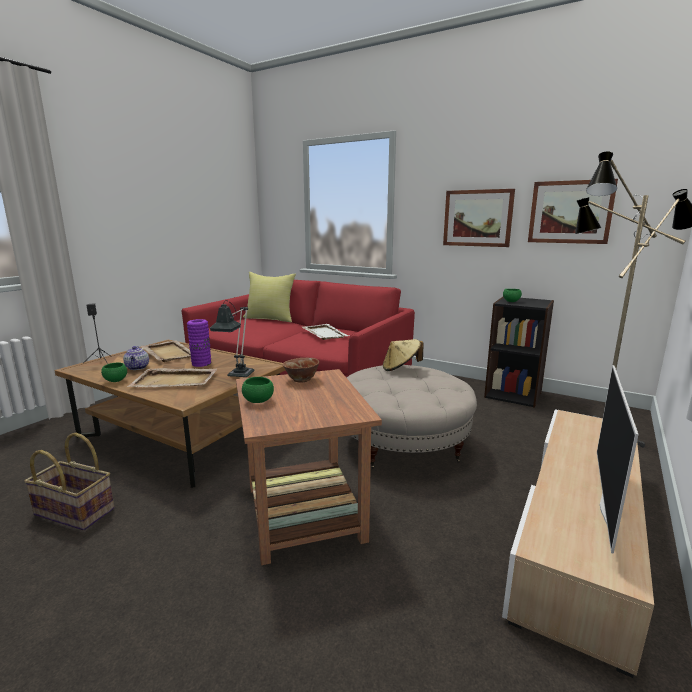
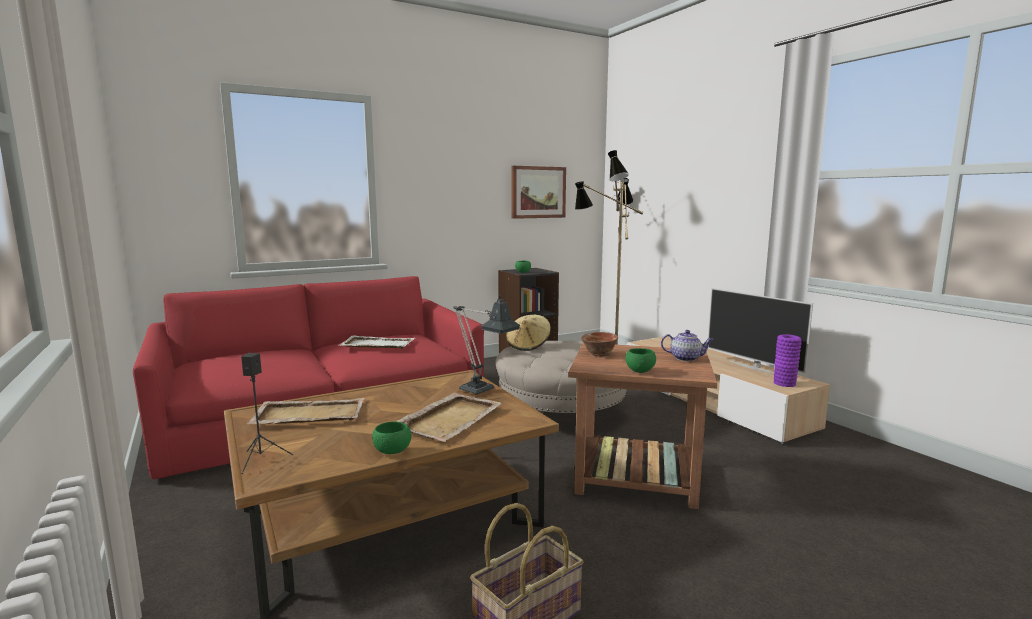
camera: 60 degrees left, 5 degrees down
teapot [123,346,149,370] -> teapot moved to [661,330,713,361]
purple vase [187,319,211,367] -> purple vase moved to [774,334,802,387]
yellow pillow [243,272,296,322] -> none
picture [443,189,515,247] -> none

